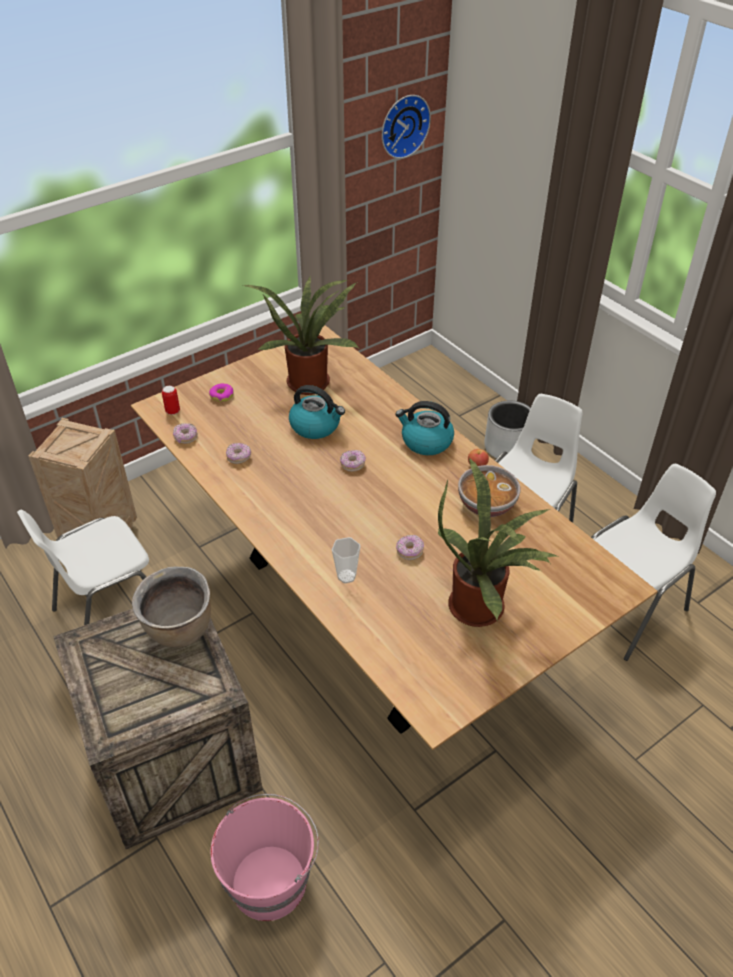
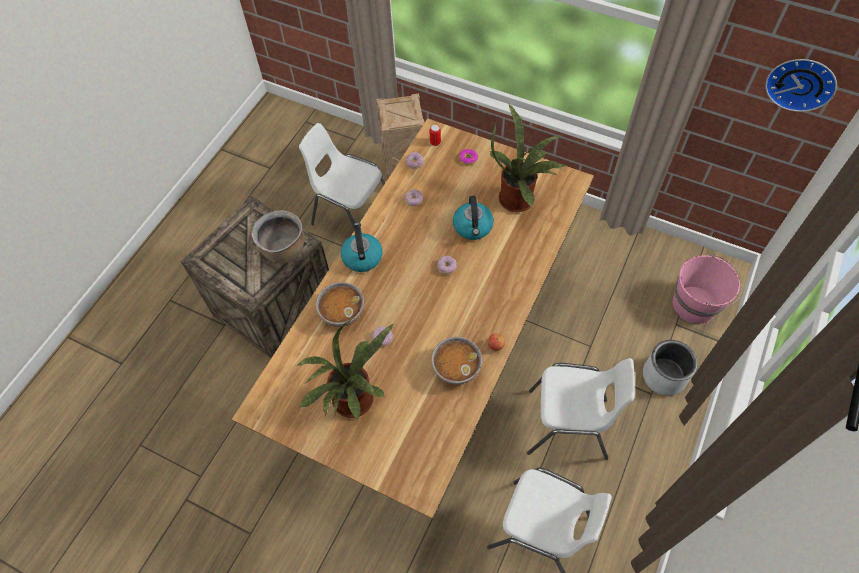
camera: 65 degrees right, 15 degrees up
pink bucket [211,794,319,921] -> pink bucket moved to [673,255,742,324]
cup [332,537,361,583] -> bowl [316,282,364,327]
kettle [395,401,454,455] -> kettle moved to [341,223,382,272]

